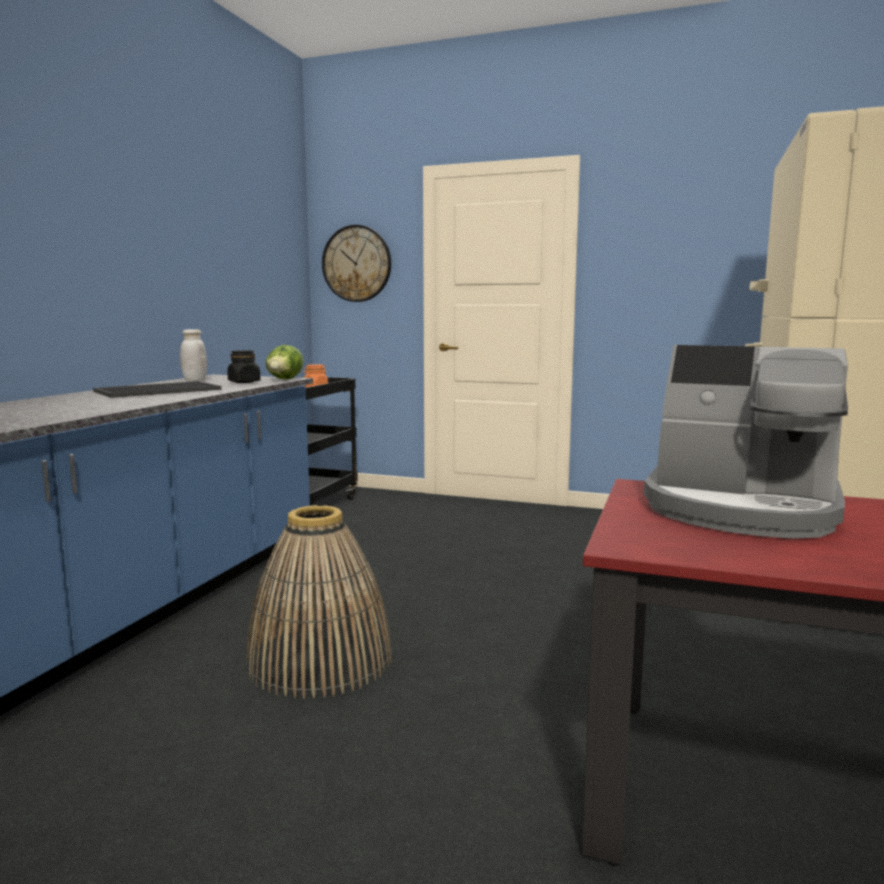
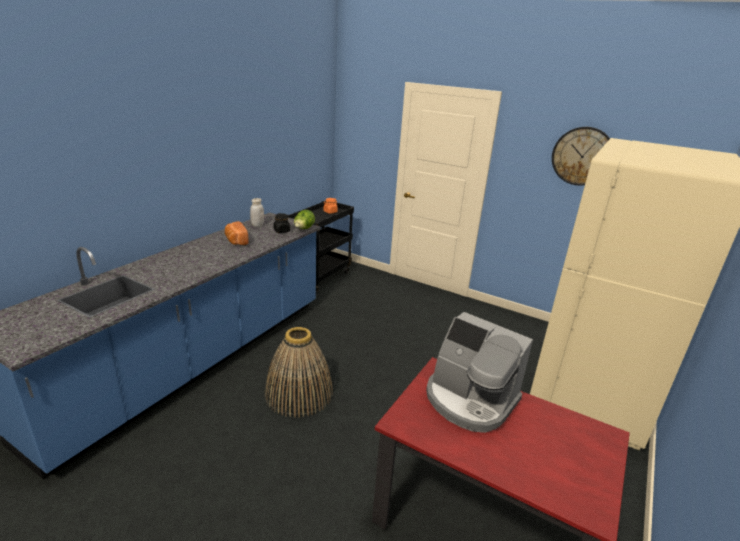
camera: 10 degrees right, 15 degrees up
tray [93,381,221,398] -> bread [225,221,249,245]
wall clock [322,225,391,302] -> wall clock moved to [552,127,610,186]

